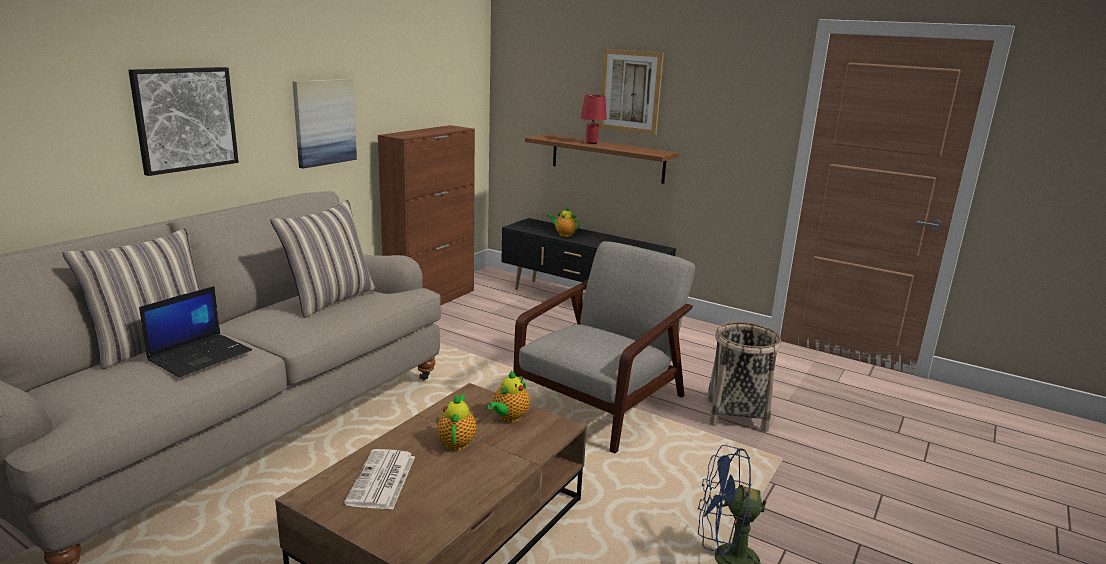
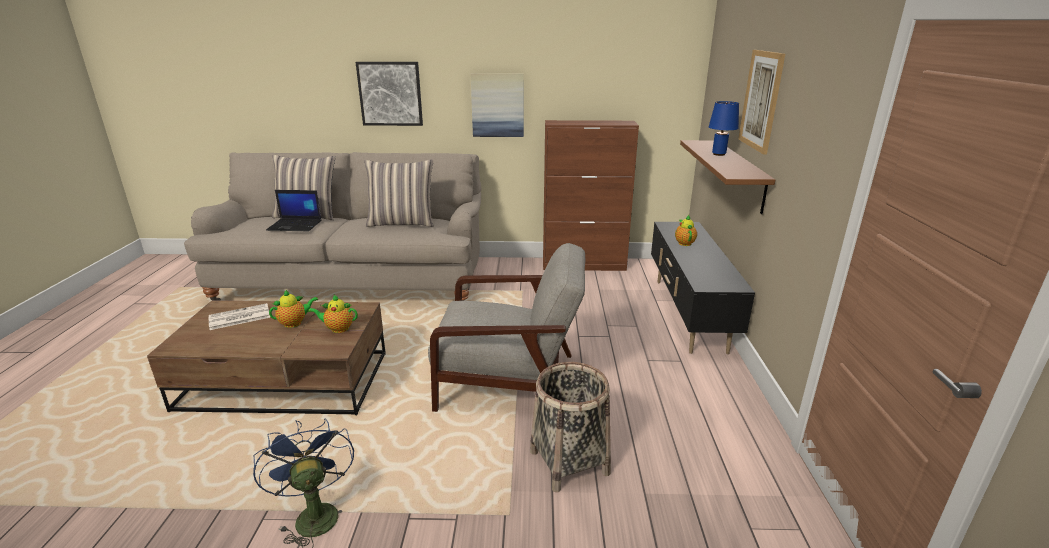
camera: 60 degrees right, 5 degrees up
red table lamp [581,95,607,144] -> blue table lamp [709,101,739,156]

